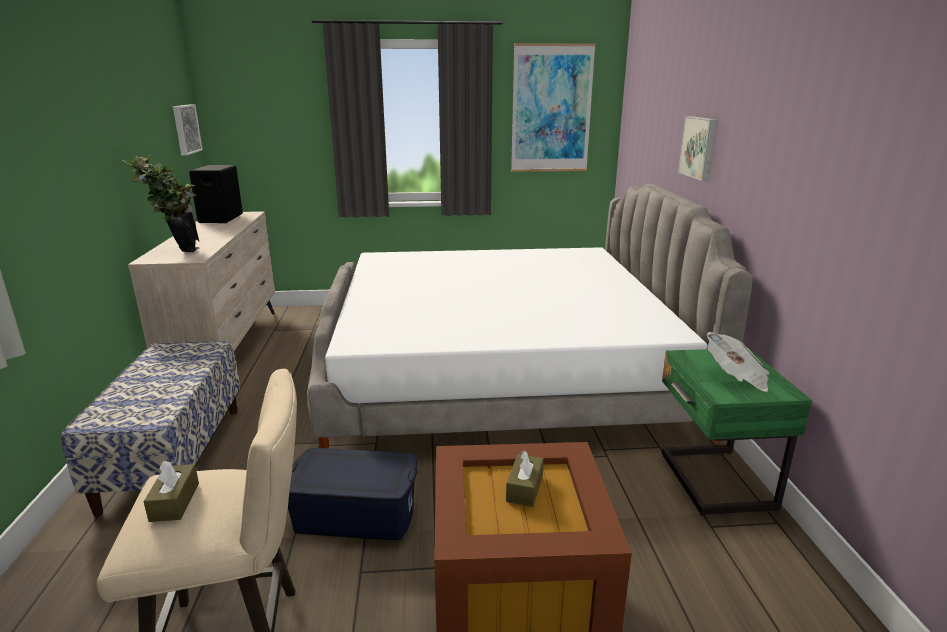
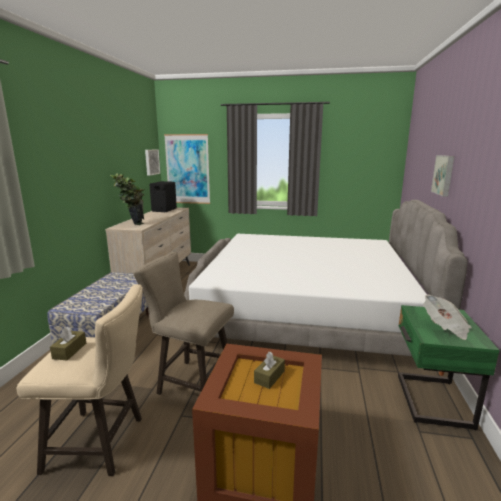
camera: 15 degrees right, 5 degrees down
blue storage box [288,448,418,540] -> beige stool [134,252,234,395]
picture [511,43,596,172] -> picture moved to [164,134,210,204]

